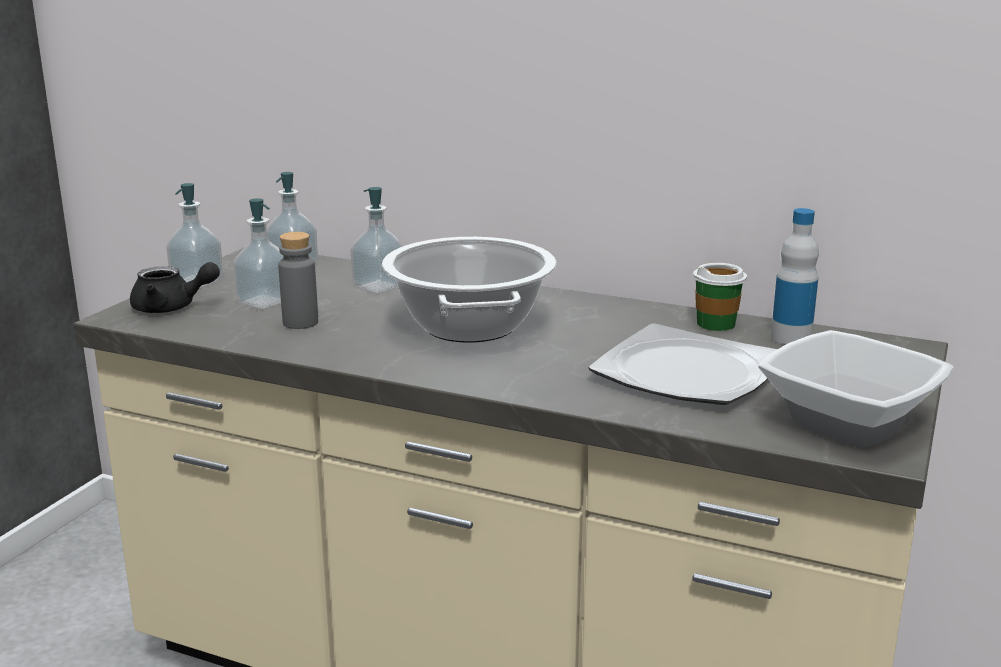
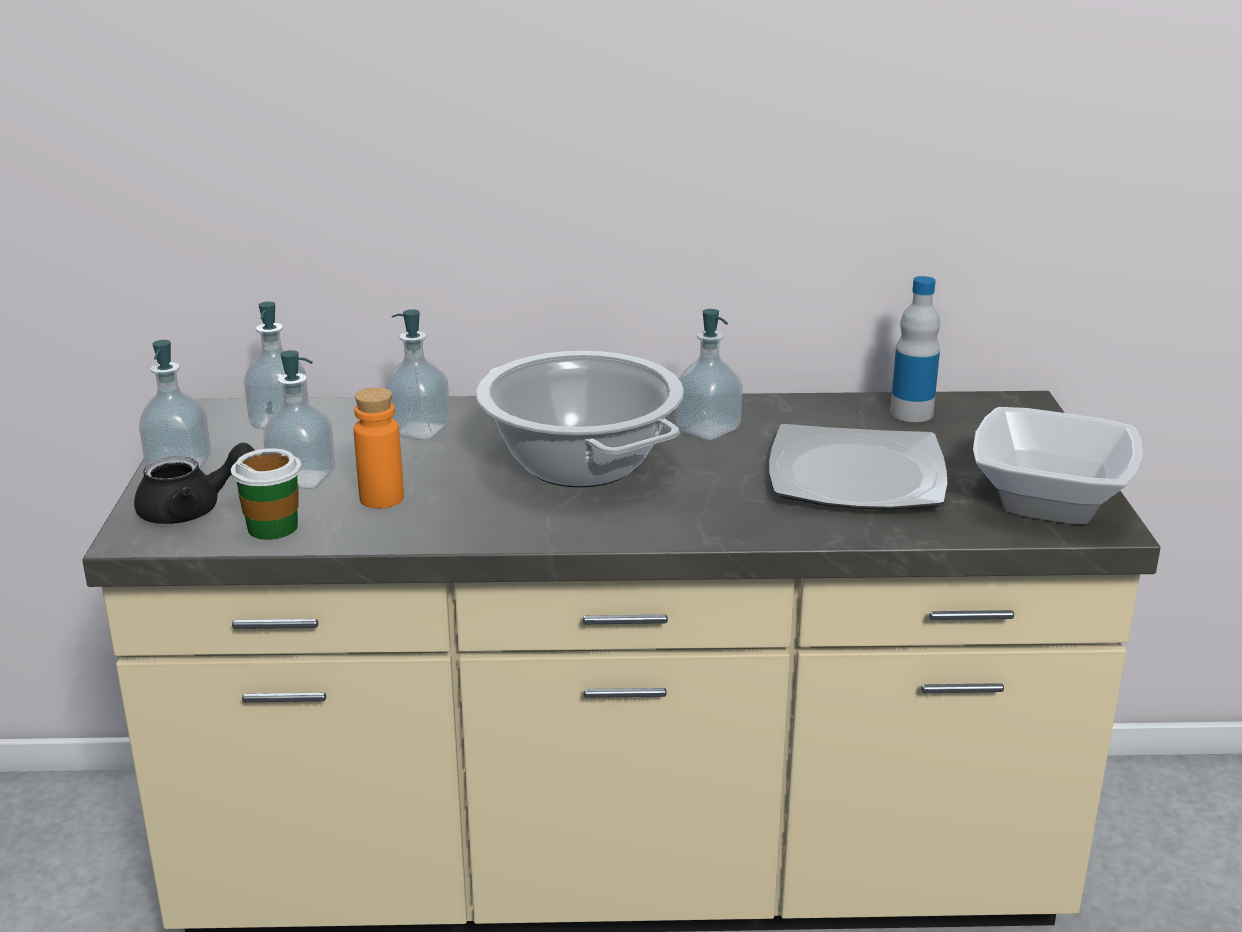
camera: 25 degrees left, 5 degrees up
grey bottle [278,232,318,329] -> orange bottle [354,387,404,508]
cup [693,263,747,331] -> cup moved to [231,448,302,540]
none -> soap dispenser [675,309,743,440]

